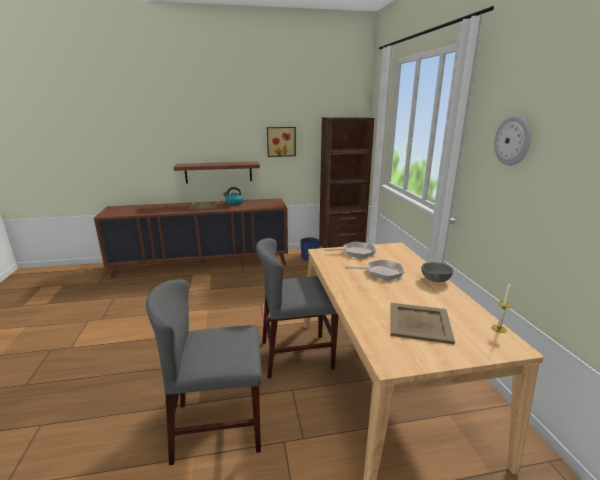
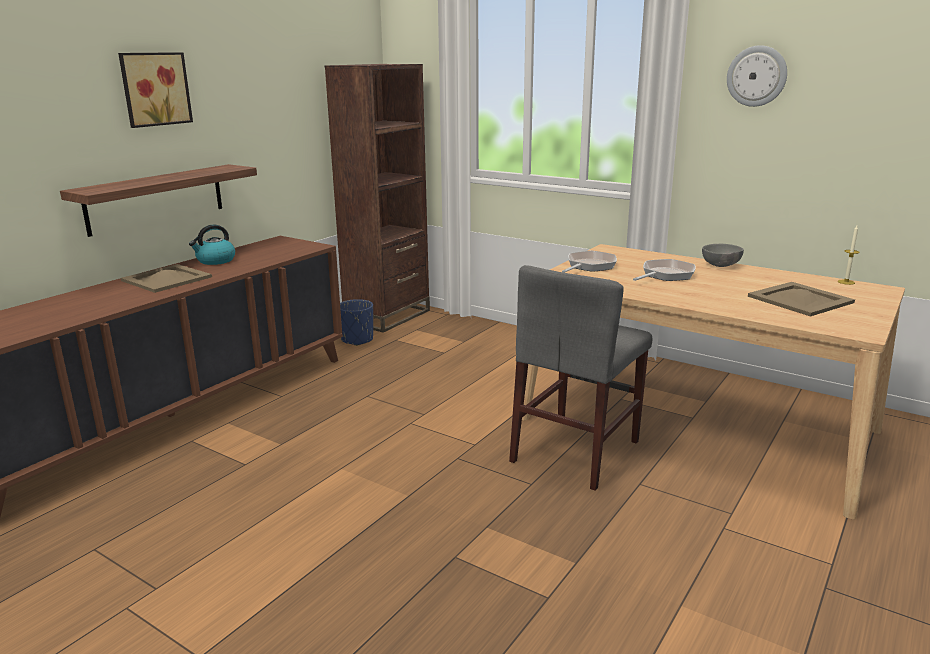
camera: 45 degrees left, 0 degrees up
grey chair [146,279,262,465] -> none
picture [267,127,296,157] -> picture moved to [118,52,193,128]

